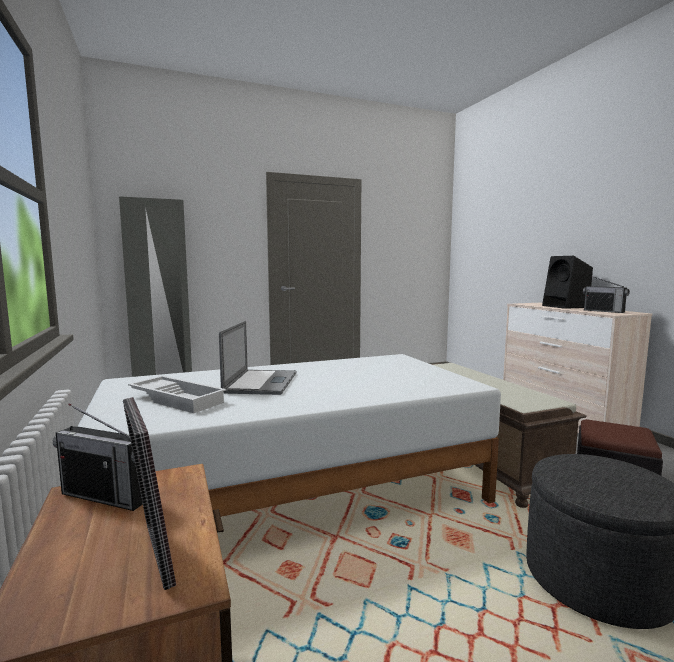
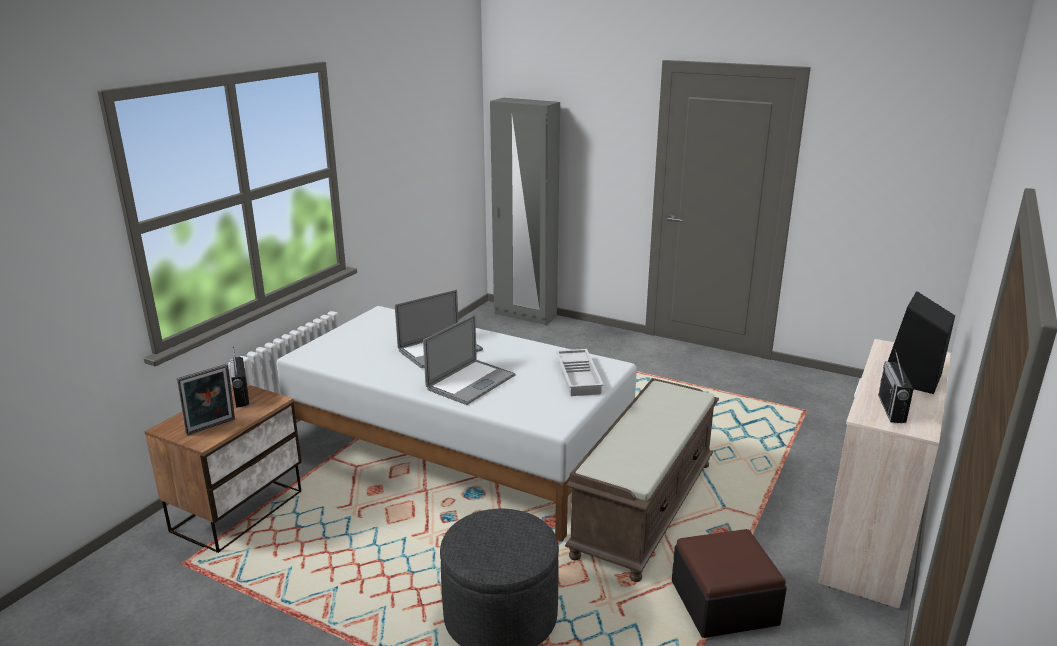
camera: 50 degrees right, 15 degrees up
picture frame [123,397,176,590] -> picture frame turned 150 degrees counterclockwise [177,364,235,435]
white tray [128,376,226,413] -> white tray moved to [556,349,604,396]
none -> laptop [423,315,515,405]

